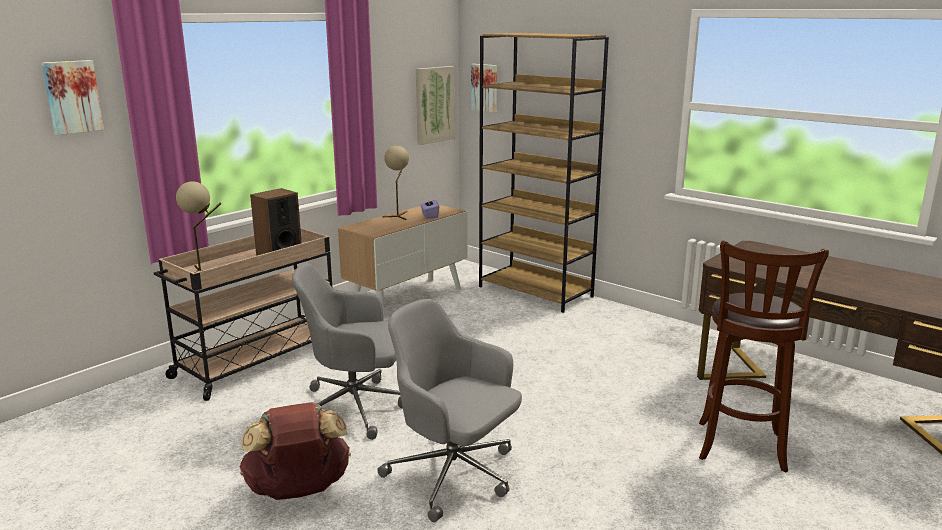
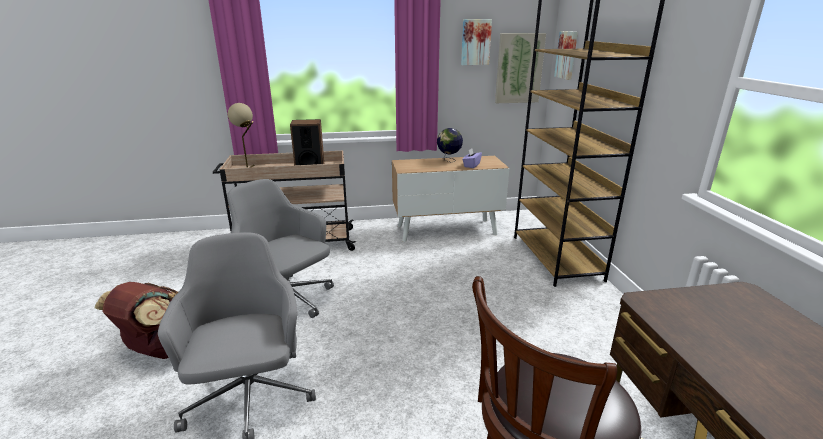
camera: 40 degrees right, 5 degrees up
picture [42,60,104,135] -> picture moved to [461,19,492,65]
beige table lamp [383,146,409,220] -> globe [437,128,463,162]

